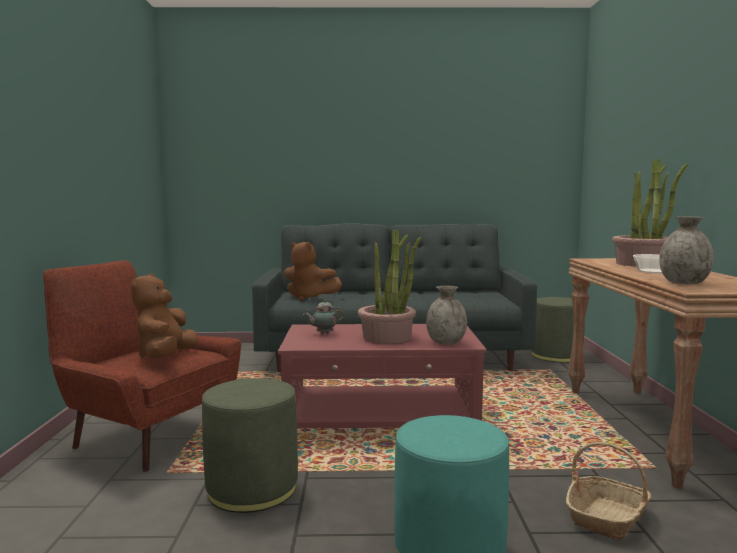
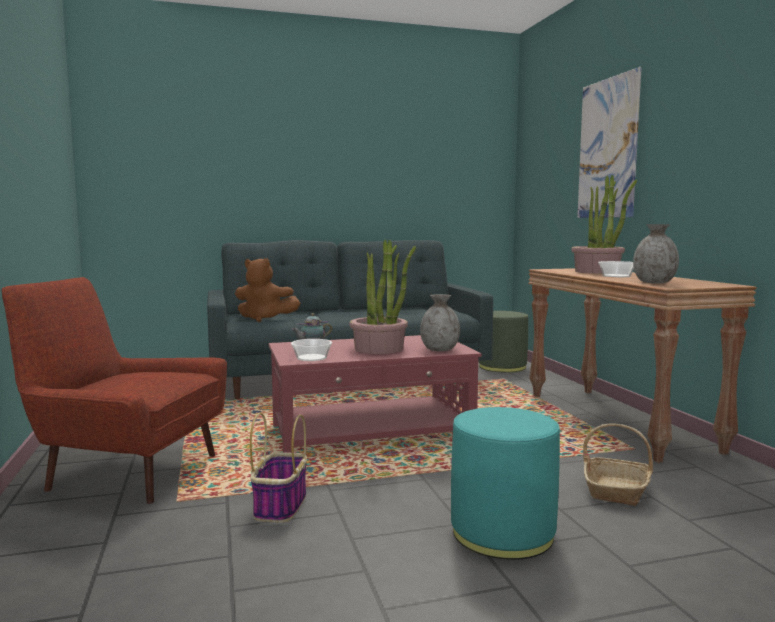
camera: 15 degrees left, 0 degrees up
brown plush toy [131,274,198,358] -> none
green ottoman [202,378,298,513] -> basket [250,413,307,523]
none -> bowl [291,339,332,361]
none -> picture [577,67,641,218]

